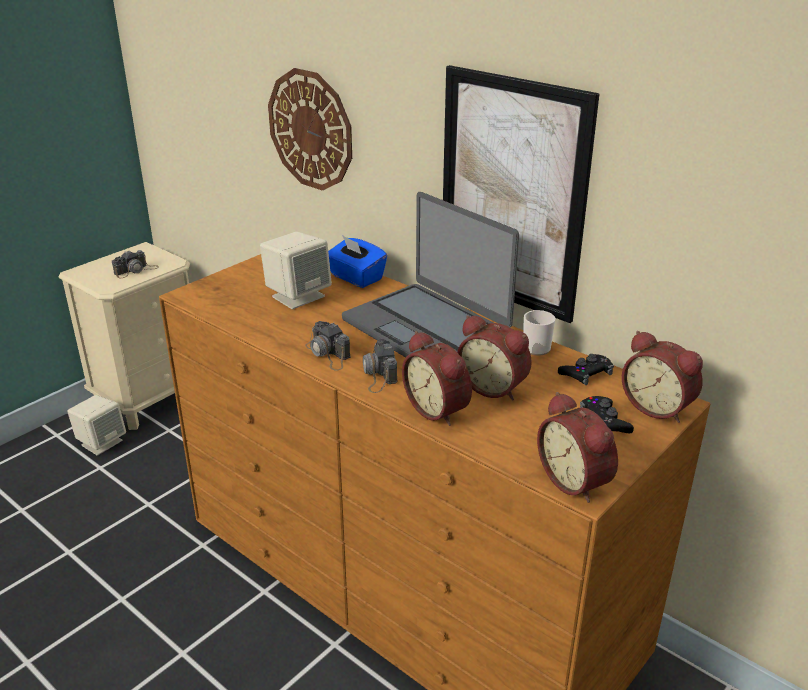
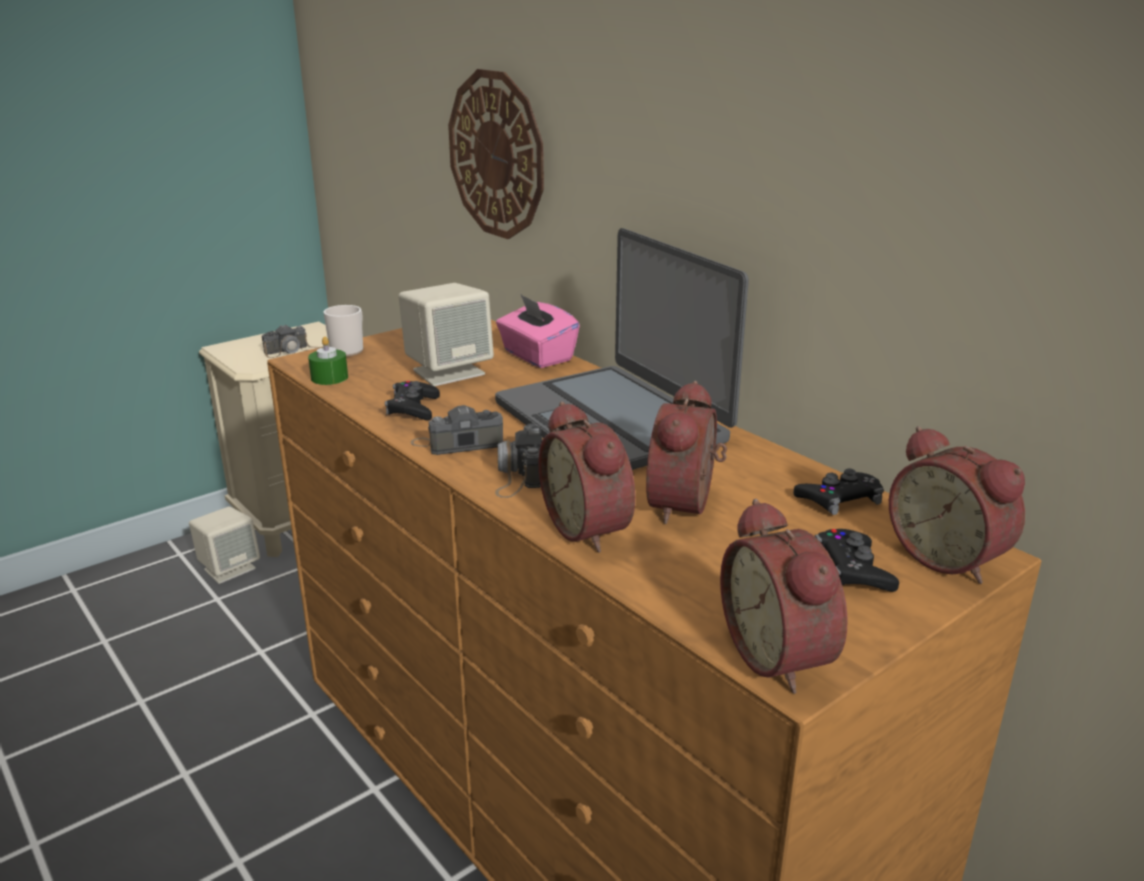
camera: 10 degrees right, 5 degrees down
camera [305,321,351,371] -> camera turned 105 degrees clockwise [411,405,504,455]
blue tissue box [328,235,387,288] -> pink tissue box [496,294,580,368]
picture [443,65,600,323] -> none
alarm clock [457,315,532,400] -> alarm clock turned 60 degrees clockwise [646,381,727,524]
mug [523,310,555,356] -> mug moved to [323,305,363,356]
none -> green candle [308,337,348,385]
none -> black game controller [385,381,440,420]

